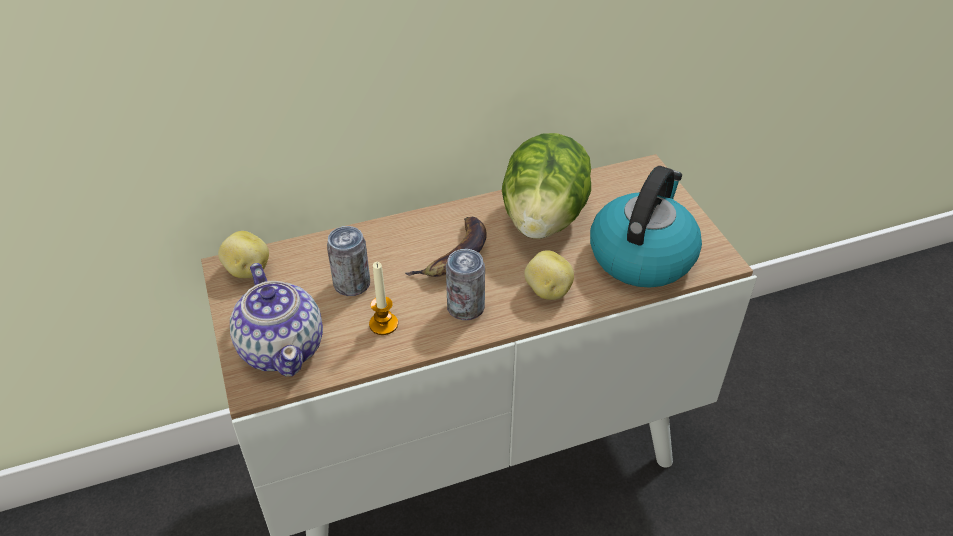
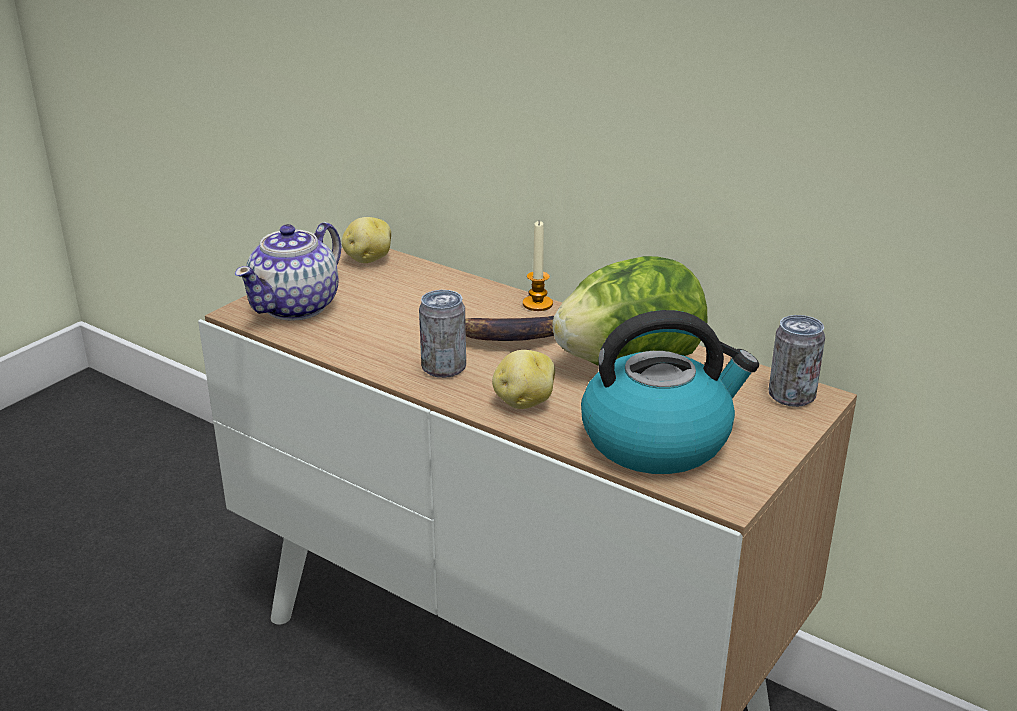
camera: 55 degrees right, 15 degrees down
can [327,226,370,296] -> can moved to [768,315,825,407]
candle [369,262,398,335] -> candle moved to [523,221,553,311]

